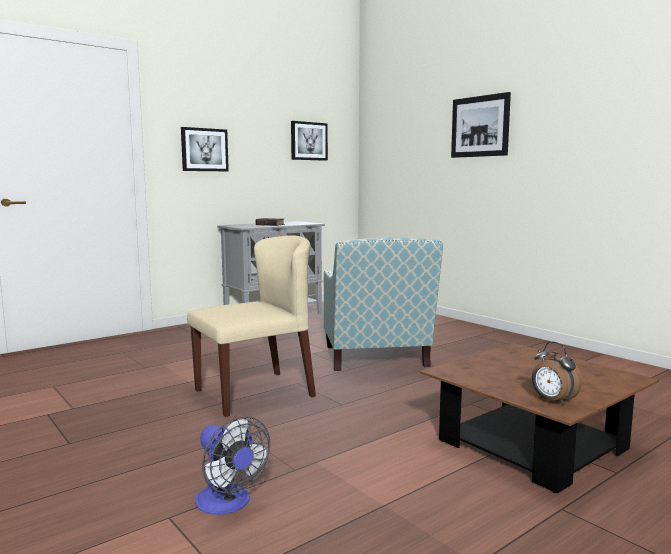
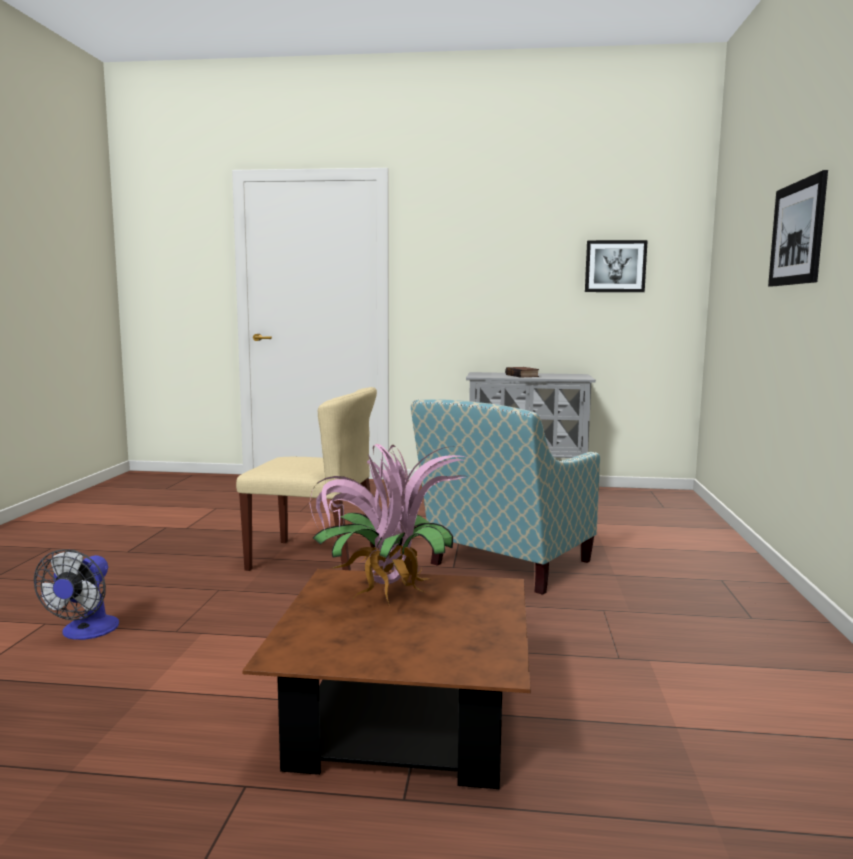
camera: 45 degrees right, 0 degrees up
picture [181,127,229,171] -> none
alarm clock [532,341,582,405] -> none
none -> potted plant [309,444,469,607]

